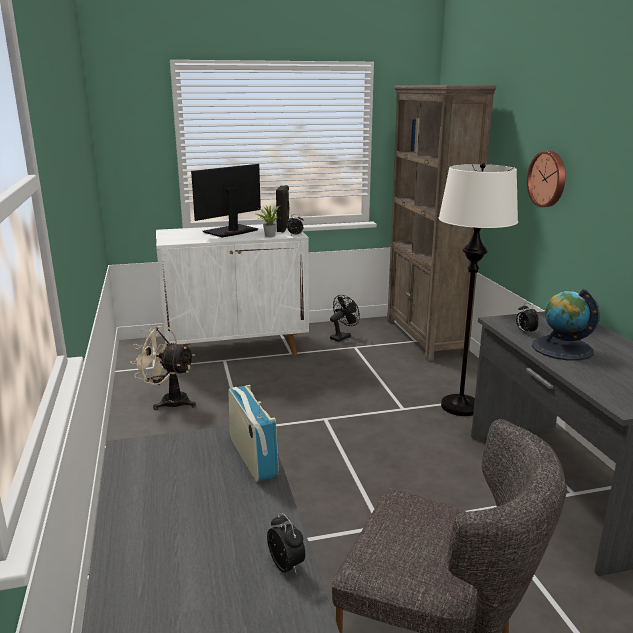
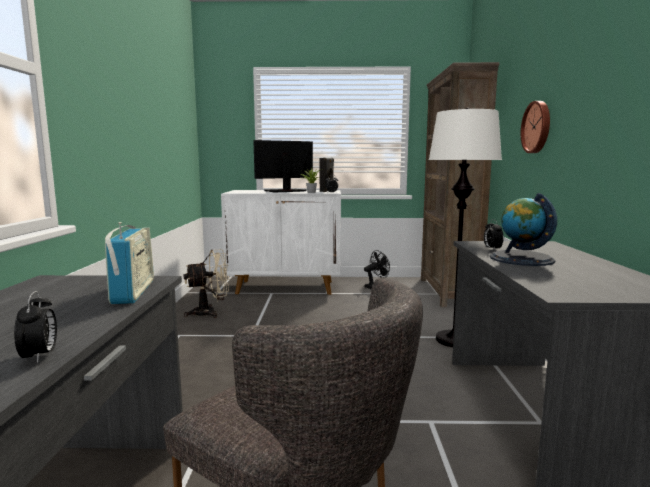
camera: 15 degrees right, 10 degrees down
beige fan [130,324,196,410] -> beige fan turned 120 degrees clockwise [184,249,229,318]

